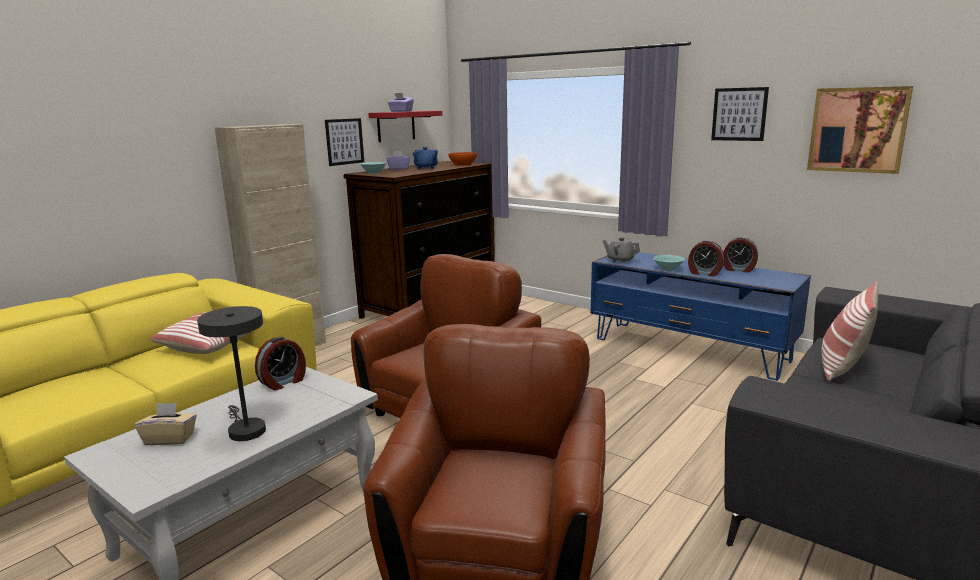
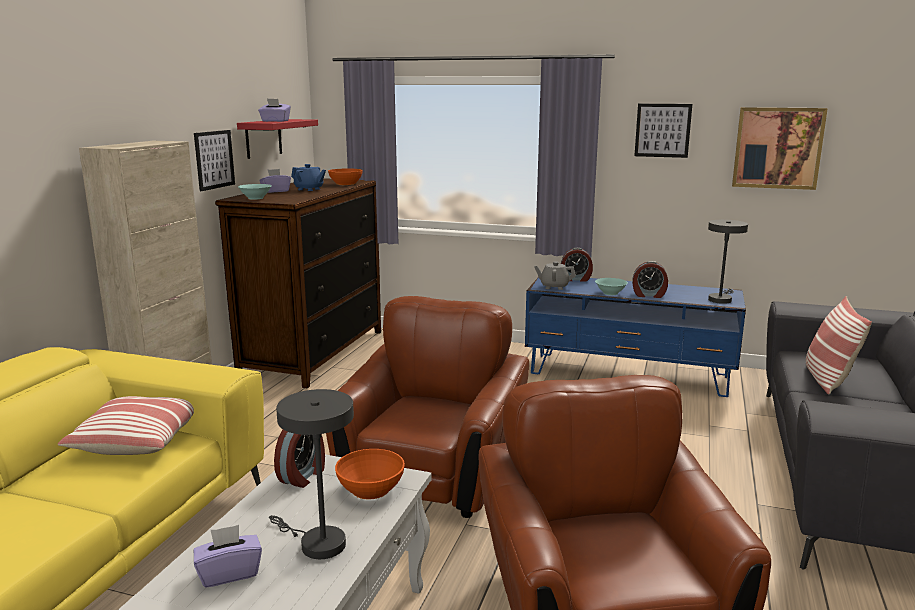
camera: 20 degrees left, 0 degrees up
beige tissue box [135,403,197,445] -> purple tissue box [194,525,262,588]
alarm clock [723,237,758,272] -> alarm clock moved to [561,248,593,282]
none -> orange bowl [335,449,405,499]
none -> grey table lamp [708,220,748,304]

